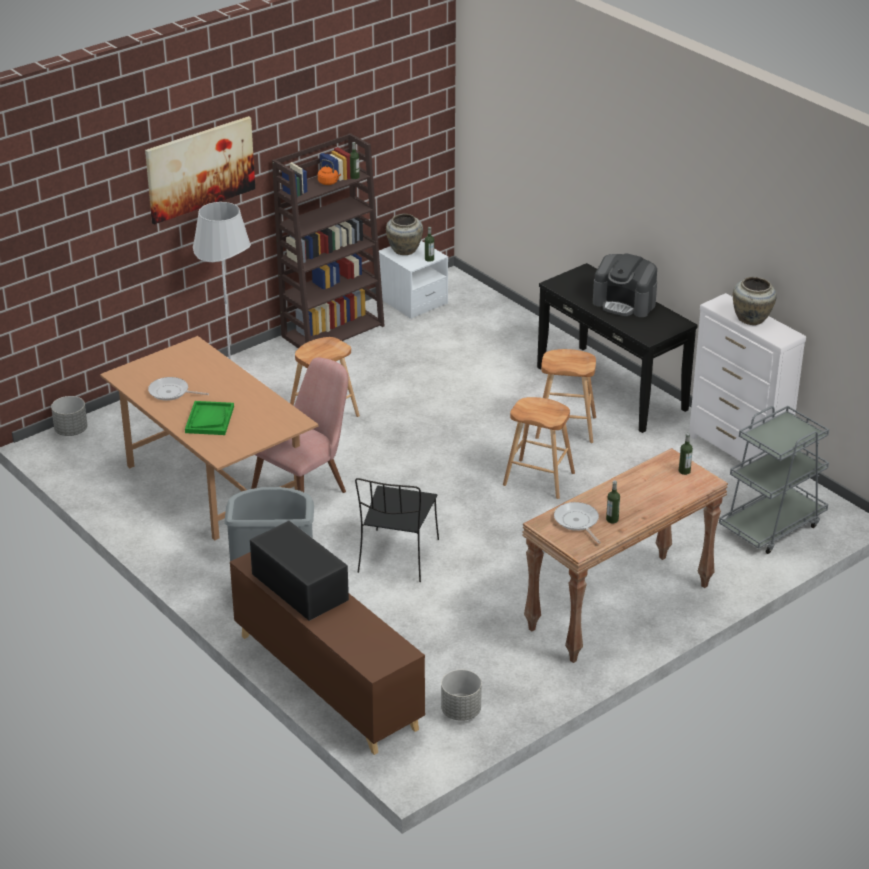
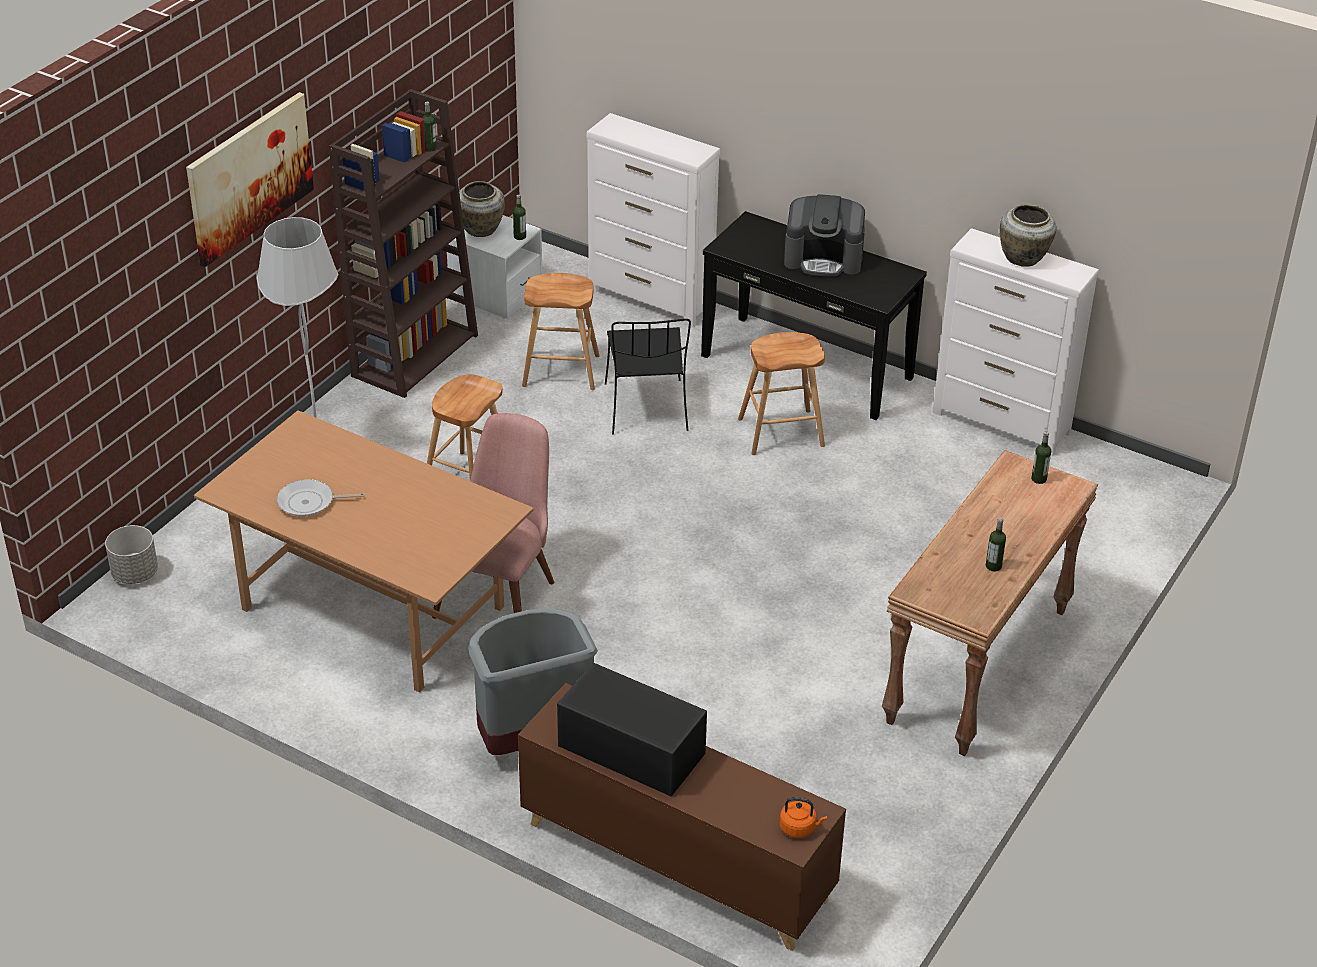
camera: 20 degrees left, 5 degrees up
green tray [185,401,234,435] -> none
orange kettle [318,159,341,185] -> orange kettle moved to [780,797,827,838]
black chair [355,478,439,582] -> black chair moved to [605,319,691,434]
grey planter [441,670,482,721] -> none
brown stool [503,397,575,499] -> brown stool moved to [522,273,599,390]
frying pan [554,502,601,544] -> none
grey cart [719,406,829,554] -> none
none -> white dresser [587,113,720,327]

